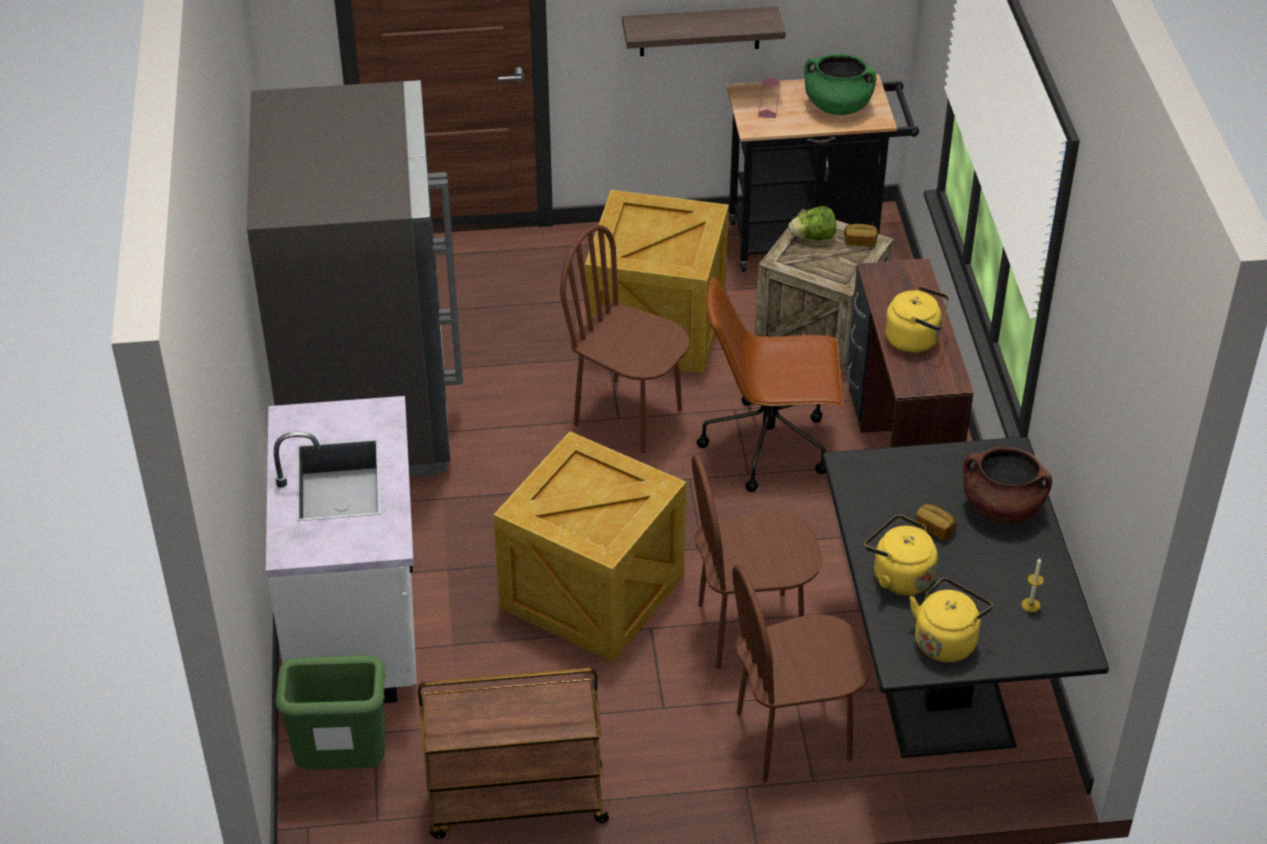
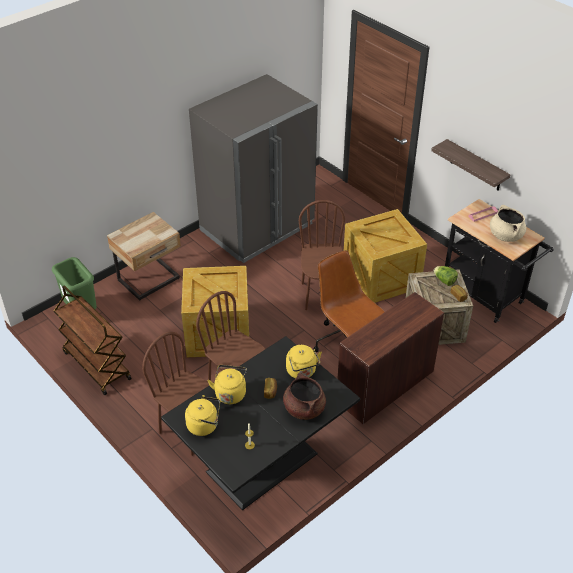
camera: 55 degrees right, 0 degrees up
white counter [266,396,417,703] -> beige nightstand [107,212,181,300]
green cooking pot [804,54,876,115] -> beige cooking pot [490,205,526,242]
yellow kettle [885,286,949,353] -> yellow kettle moved to [286,345,322,378]

